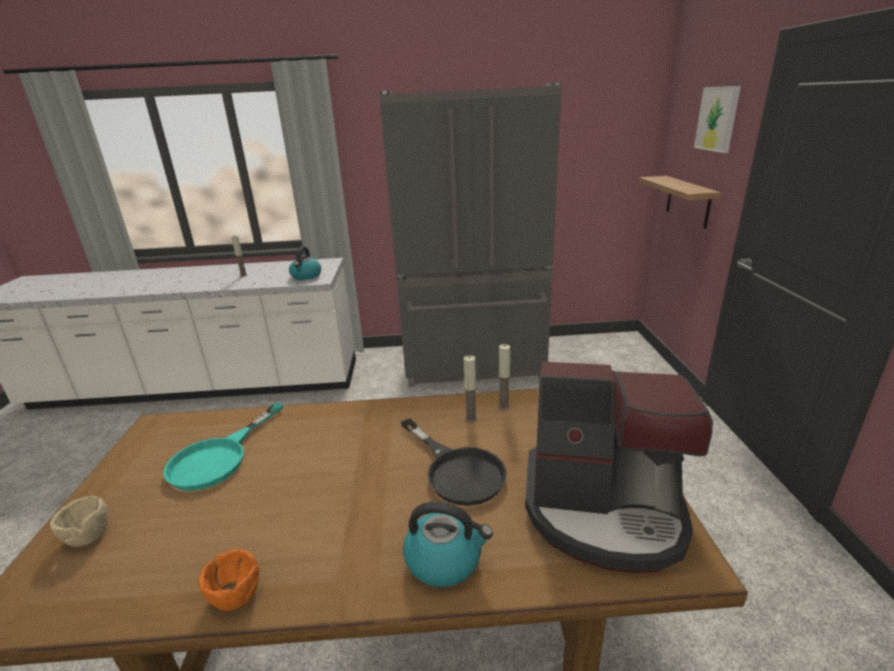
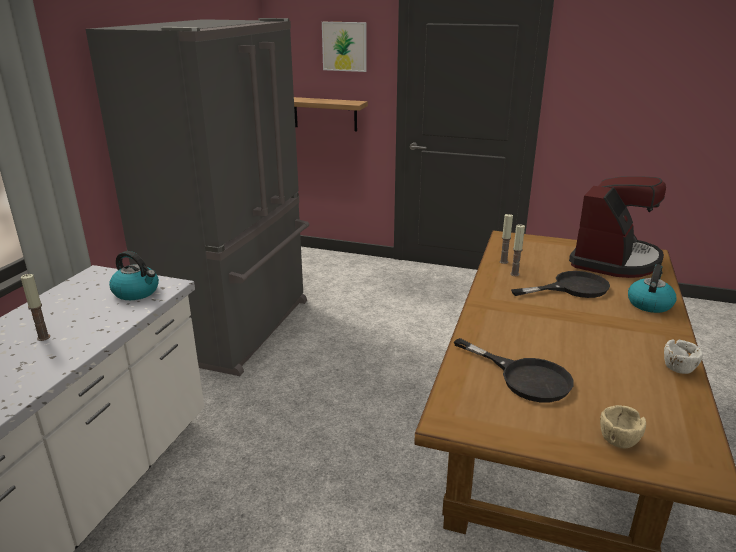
camera: 70 degrees left, 0 degrees up
turquoise frying pan [163,403,283,491] -> black frying pan [454,338,574,402]
orange bowl [199,549,259,611] -> white bowl [664,340,703,374]

